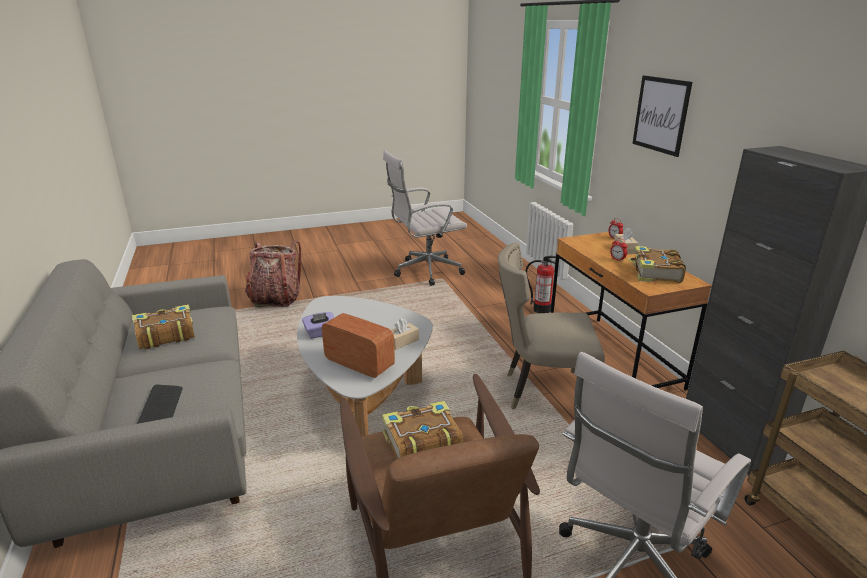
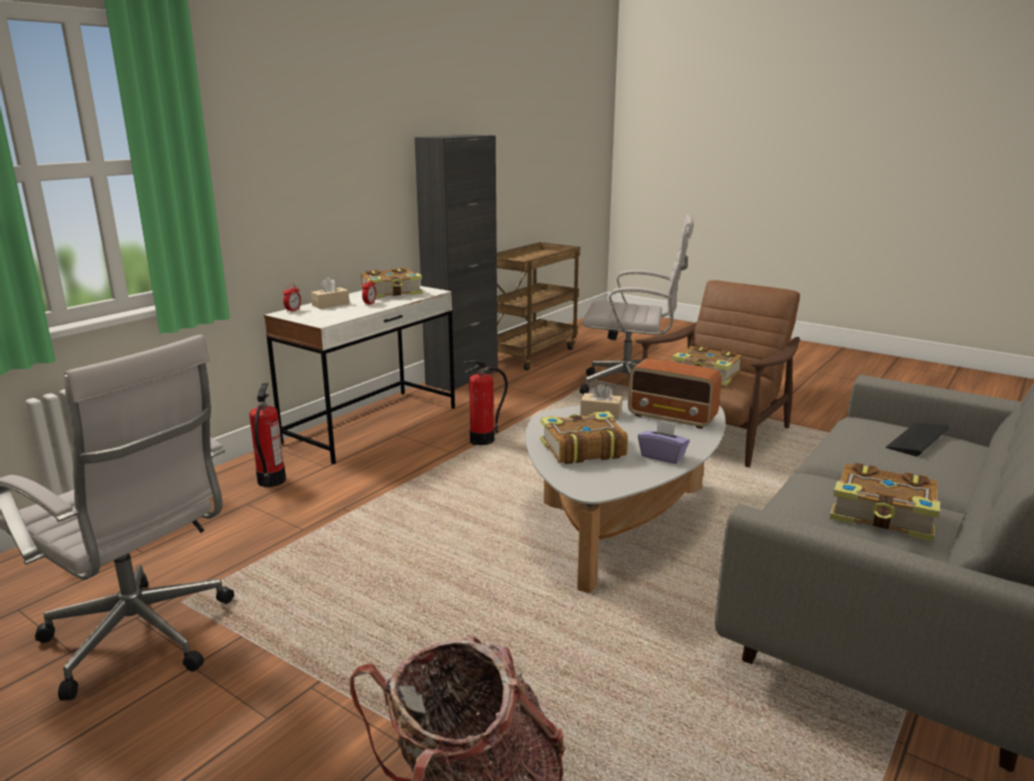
camera: 125 degrees left, 5 degrees down
radio [322,313,395,378] -> radio turned 60 degrees counterclockwise [628,358,722,429]
beige chair [498,243,605,409] -> fire extinguisher [463,360,508,445]
brown desk [550,232,712,391] -> white desk [264,286,455,464]
picture [632,75,692,157] -> none
none -> book [541,411,628,464]

